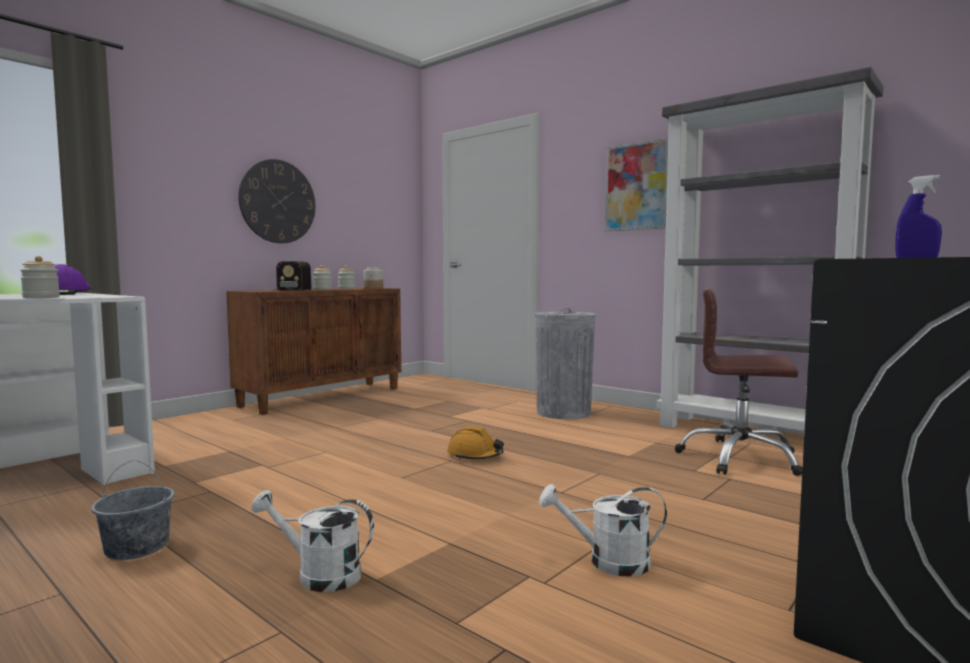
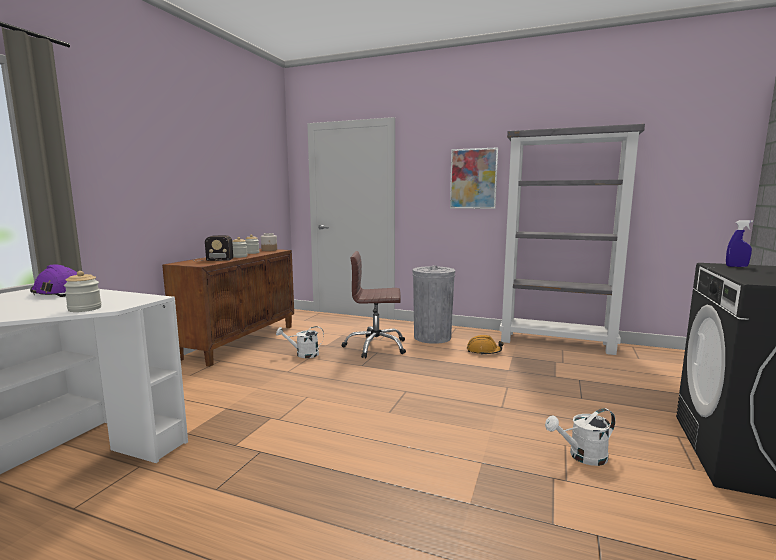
camera: 20 degrees left, 5 degrees up
grey bucket [92,460,175,560] -> none
wall clock [238,159,315,243] -> none
white watering can [251,490,374,592] -> white watering can moved to [276,326,324,358]
orange hard hat [447,427,504,460] -> orange hard hat moved to [467,335,503,354]
brown office chair [675,288,803,476] -> brown office chair moved to [342,251,406,358]

